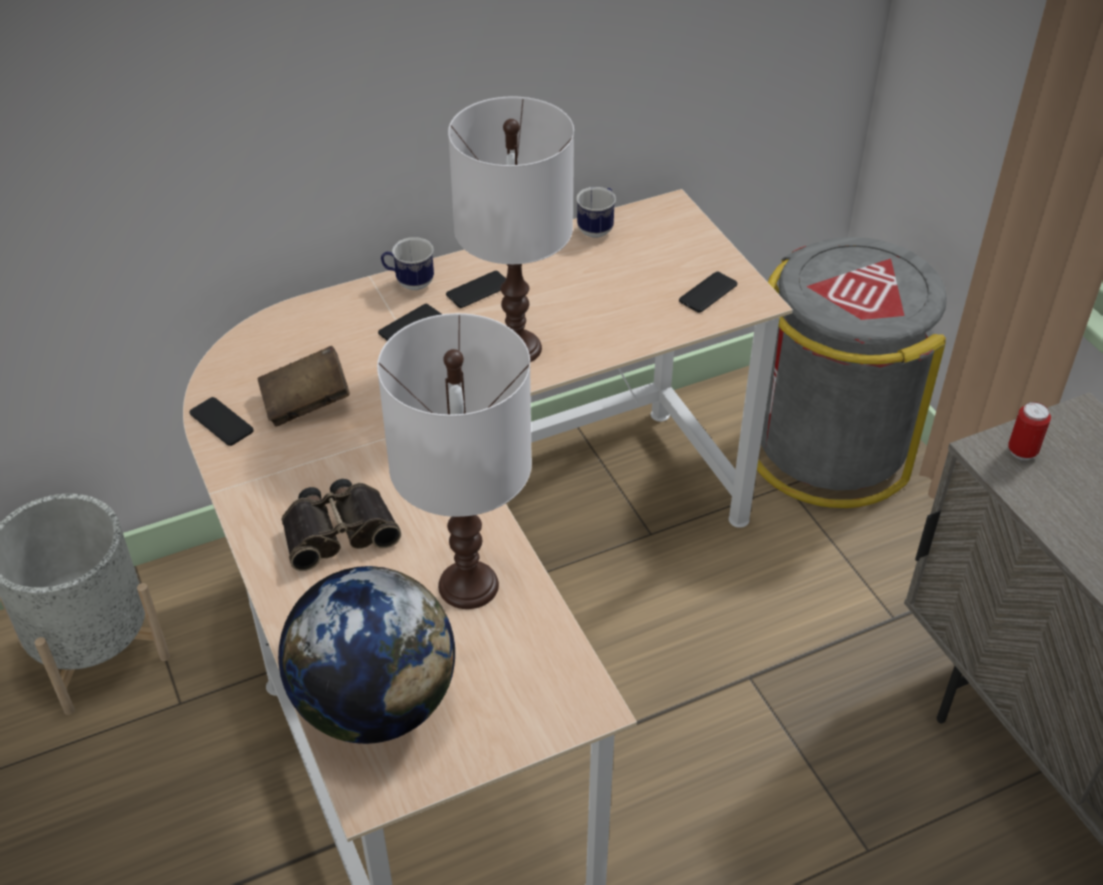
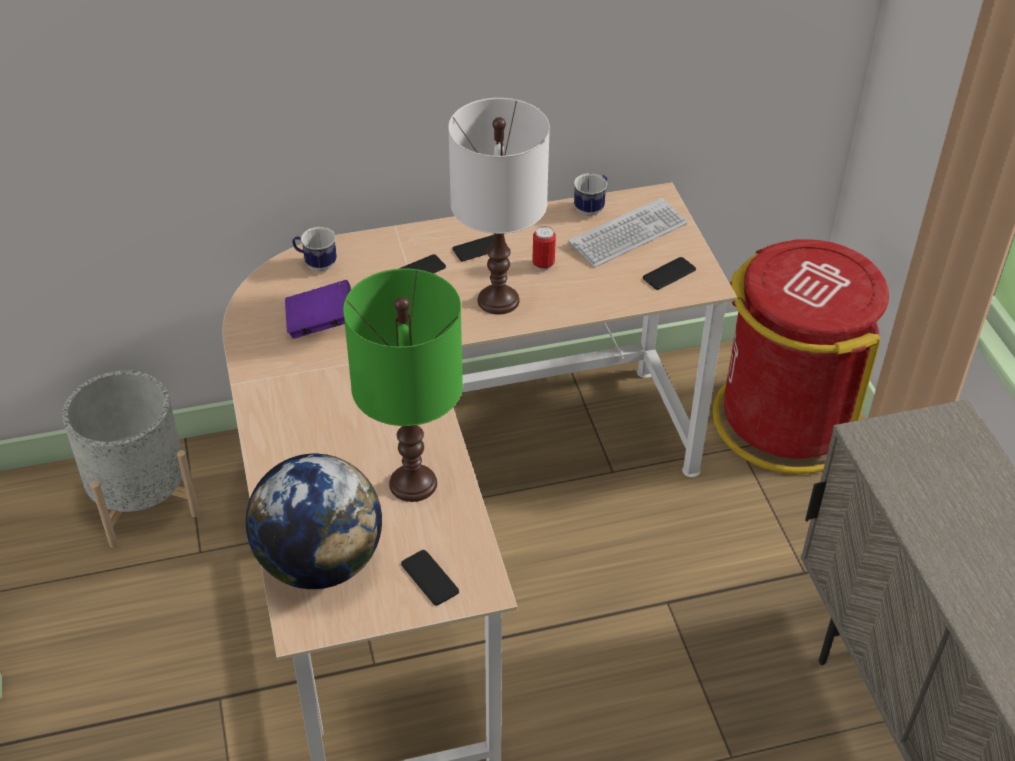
camera: 10 degrees right, 0 degrees up
phone [190,397,254,446] -> phone moved to [401,550,459,606]
brown book [258,346,350,426] -> purple book [285,280,351,339]
binoculars [282,479,401,571] -> none
white table lamp [377,313,532,609] -> green table lamp [343,268,463,502]
mug [381,237,434,290] -> mug moved to [292,227,337,271]
grey trash can [757,237,947,508] -> red trash can [713,239,889,474]
can [1008,402,1051,460] -> can moved to [532,226,556,271]
none -> keyboard [568,198,688,267]

